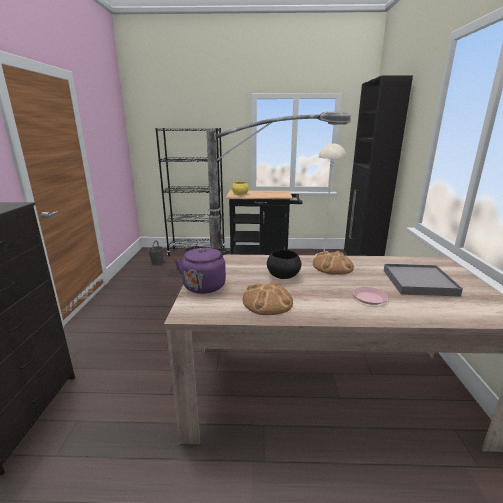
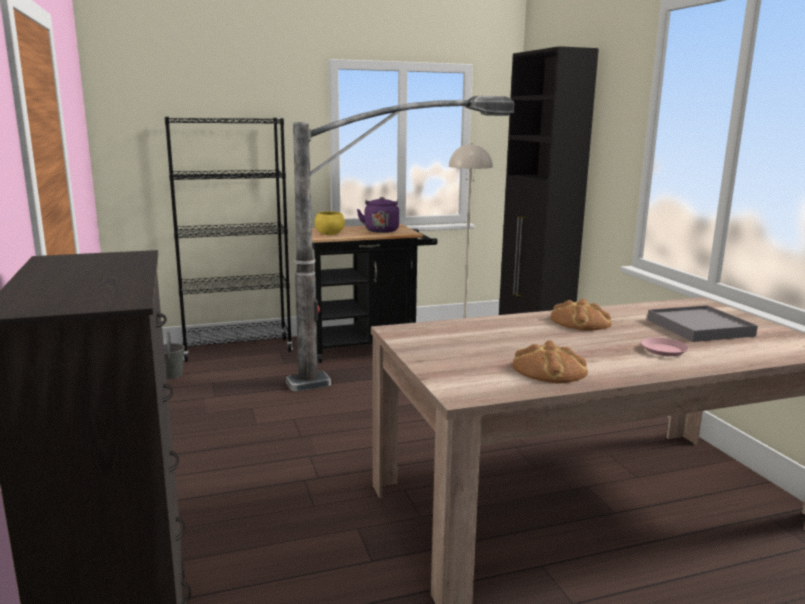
camera: 20 degrees left, 5 degrees down
purple kettle [174,246,230,294] -> purple kettle moved to [357,197,399,233]
black bowl [267,250,301,279] -> none

